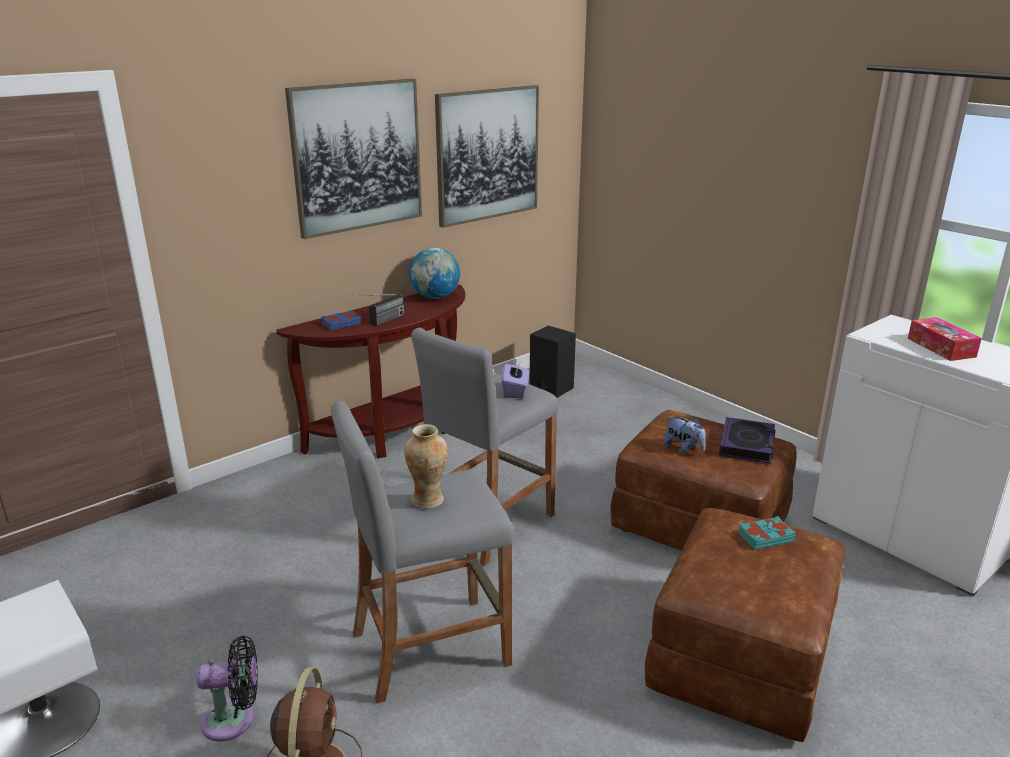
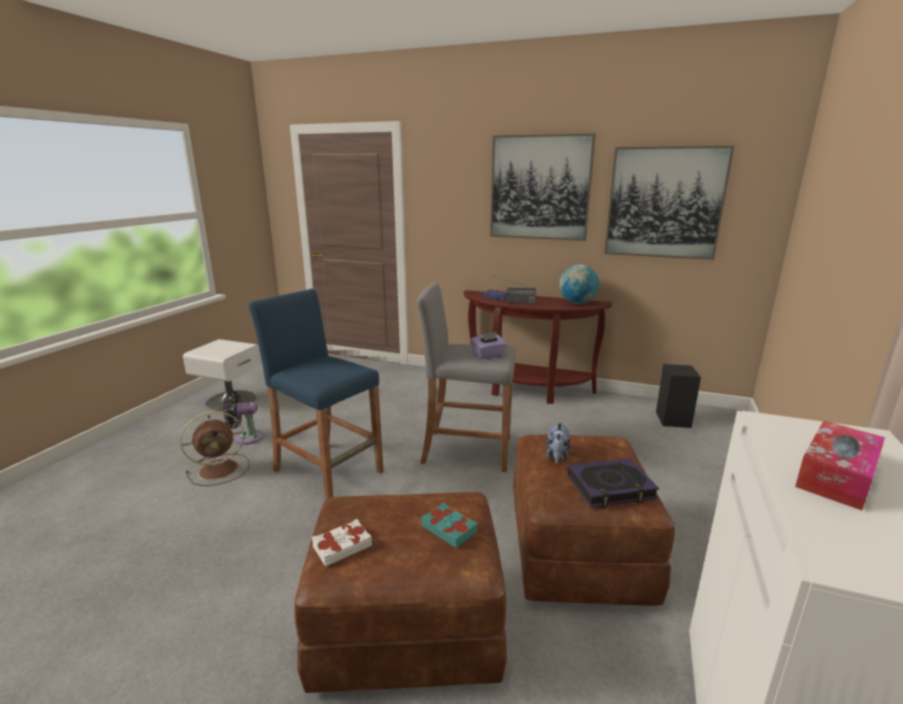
camera: 60 degrees right, 5 degrees down
black fan [197,636,258,742] -> black fan turned 120 degrees clockwise [223,391,265,444]
grey stool [331,401,514,703] -> blue stool [249,289,383,500]
vase [404,424,448,508] -> none
none -> white book [312,519,372,567]

